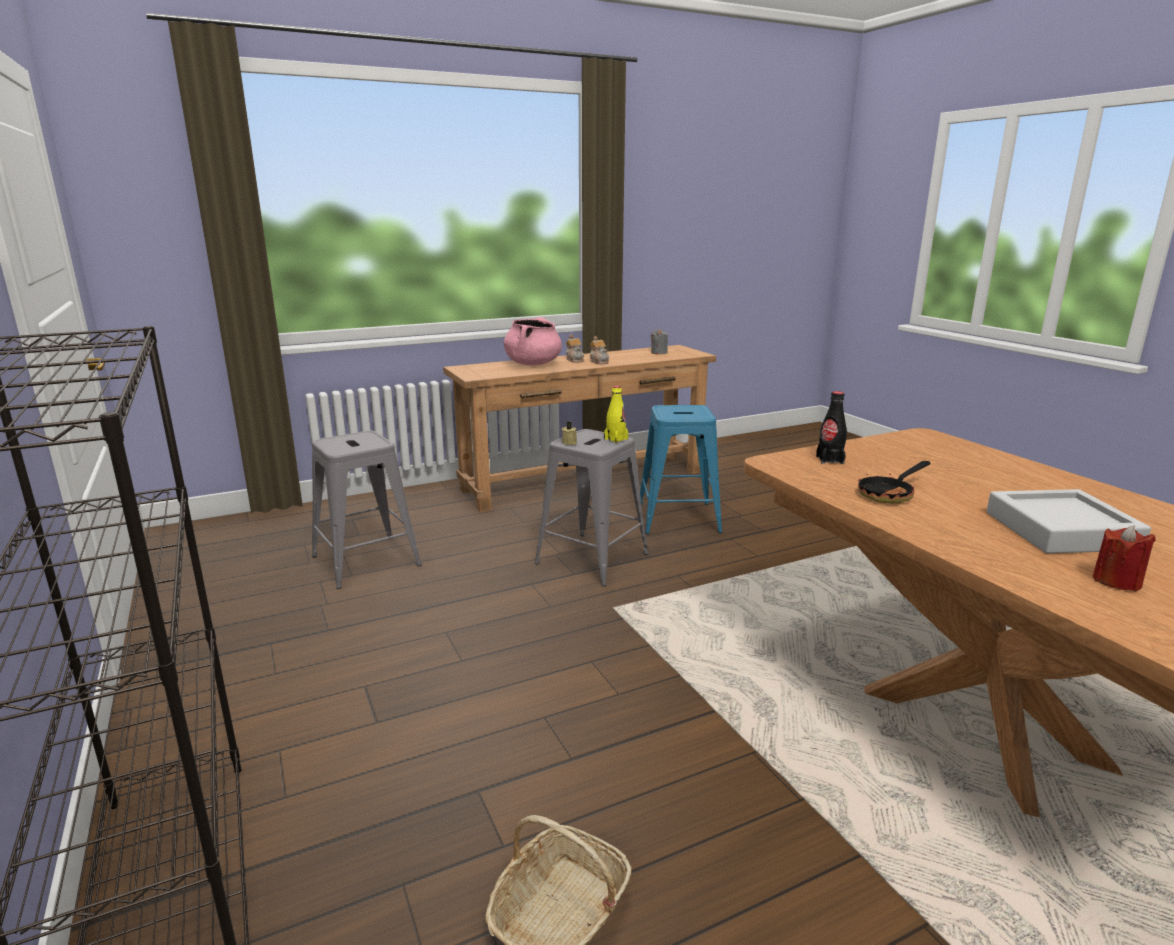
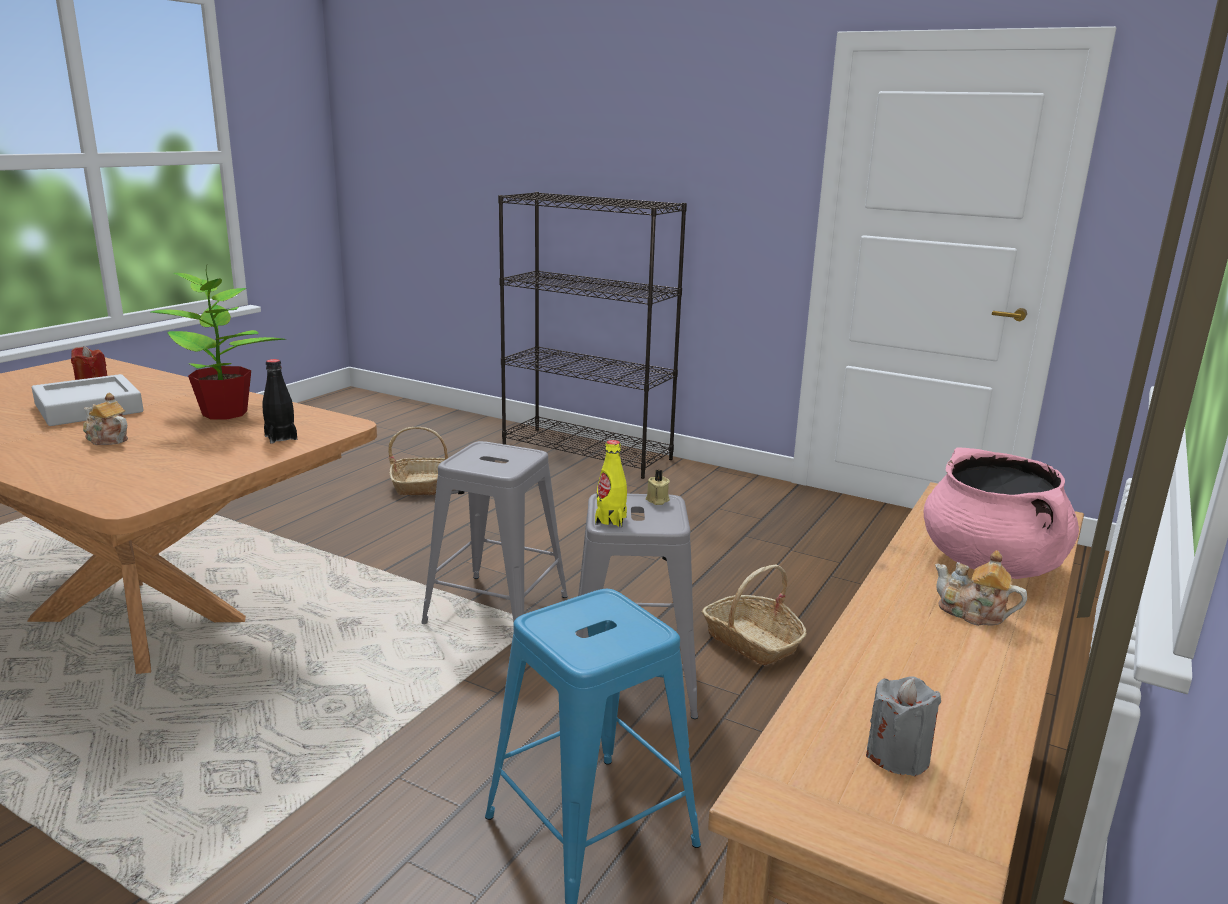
camera: 145 degrees right, 0 degrees up
grey stool [312,430,422,589] -> grey stool moved to [421,441,568,624]
teapot [590,336,609,364] -> teapot moved to [83,393,128,445]
frying pan [858,461,931,503] -> potted plant [151,265,286,420]
none -> basket [702,564,807,665]

